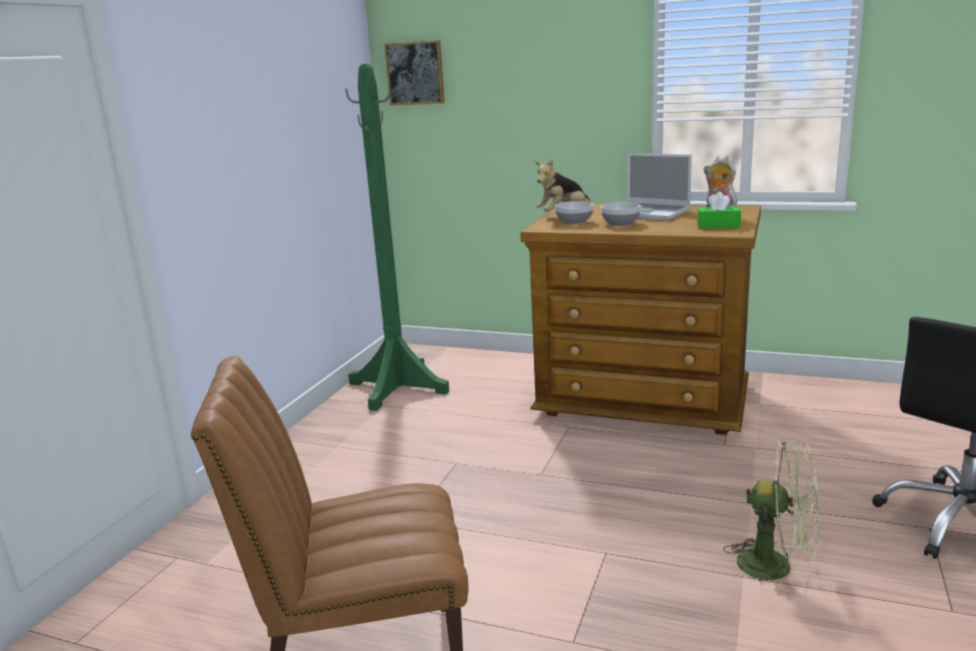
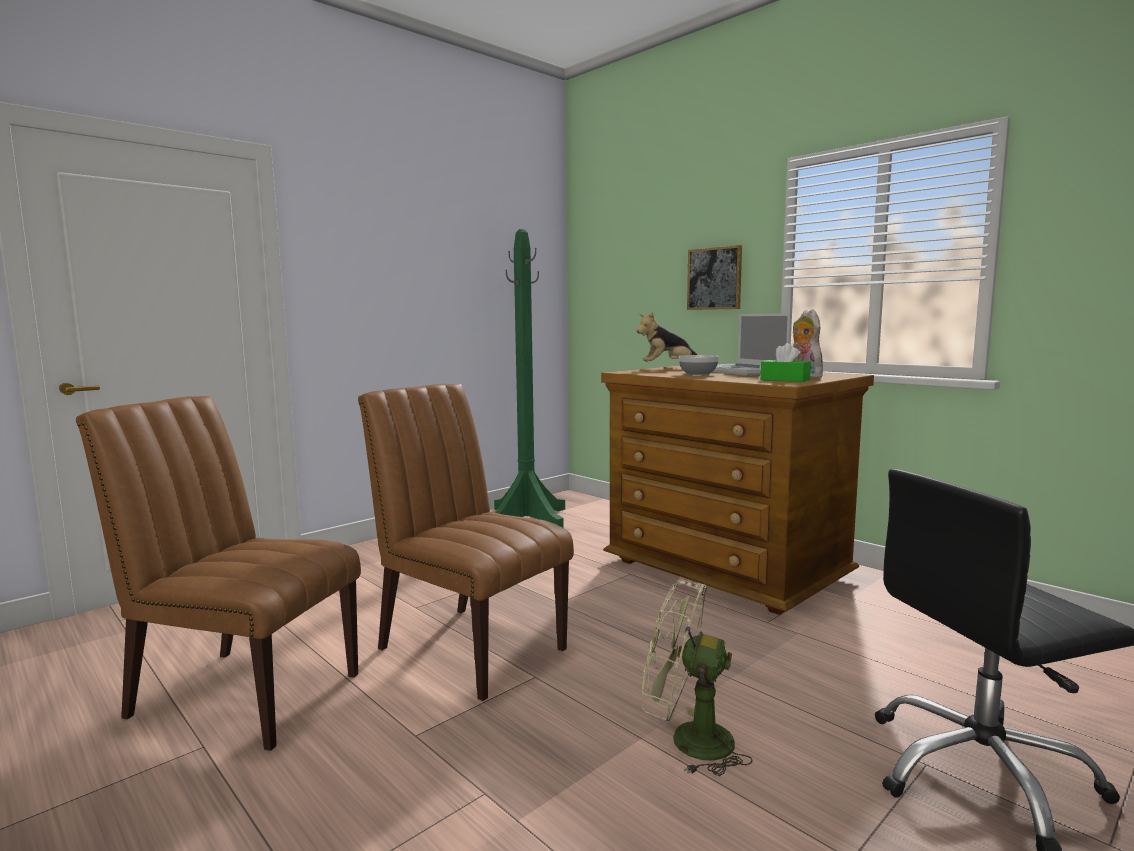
camera: 25 degrees right, 10 degrees down
picture [384,40,445,105] -> picture moved to [687,245,742,310]
bowl [555,201,594,224] -> none
green fan [723,440,820,596] -> green fan turned 150 degrees clockwise [642,579,753,776]
none -> brown chair [358,384,574,701]

